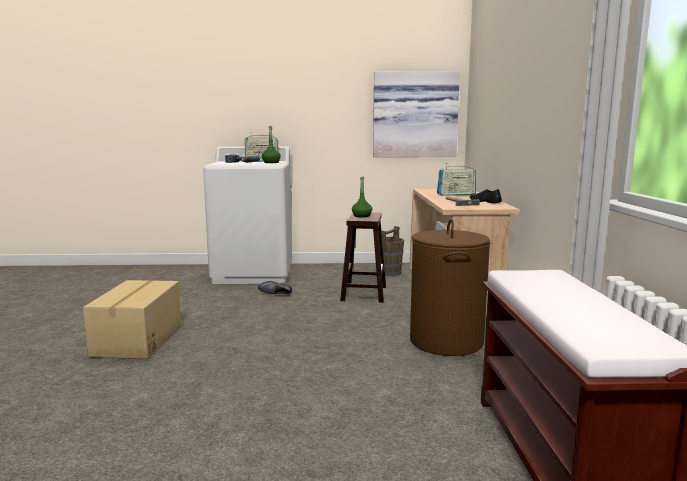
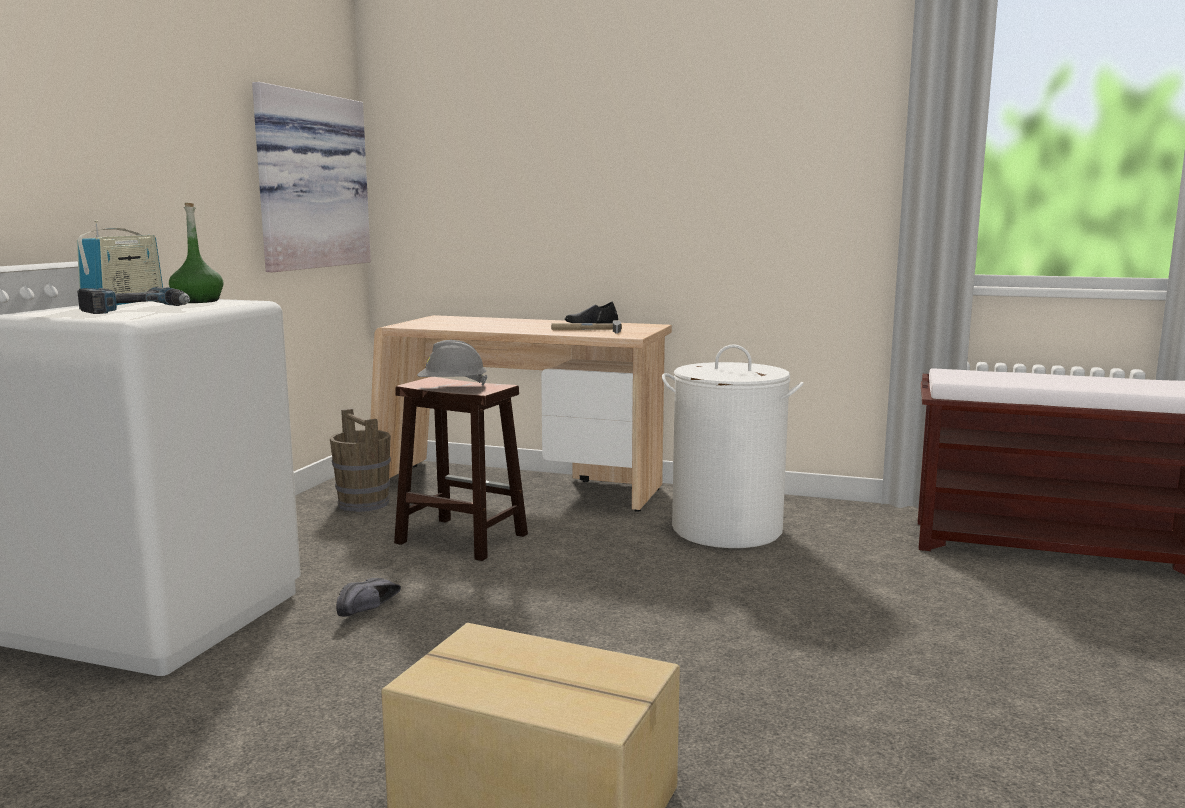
camera: 70 degrees left, 0 degrees up
green bottle [352,177,372,217] -> grey hard hat [417,340,488,385]
brown laundry basket [410,219,491,356] -> white laundry basket [662,344,803,548]
radio [437,163,476,196] -> none

